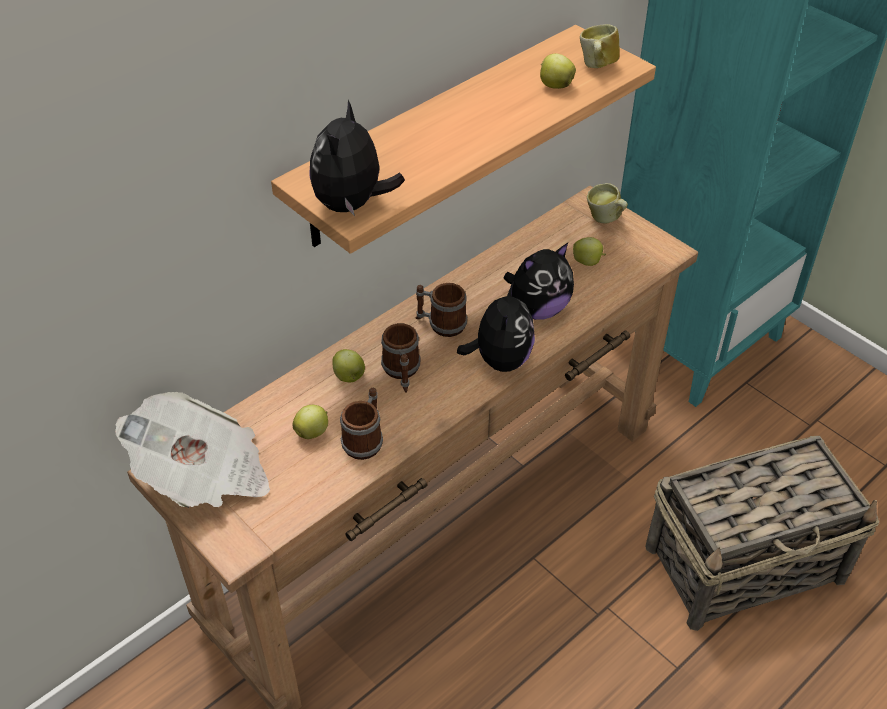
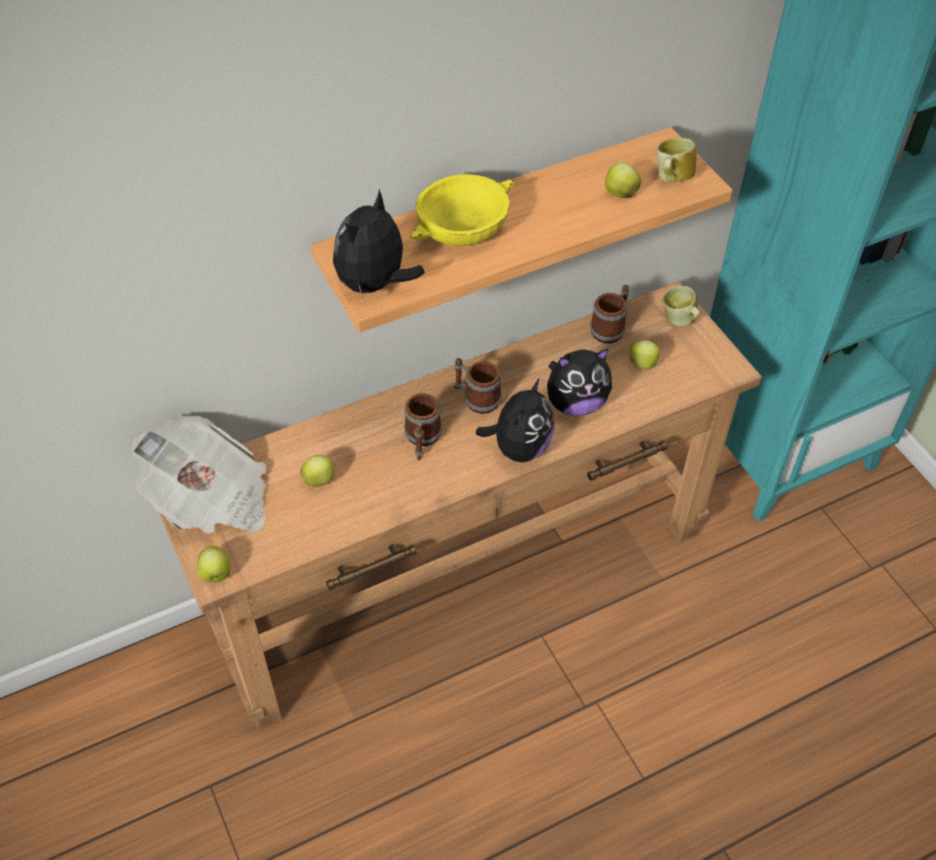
camera: 15 degrees right, 5 degrees up
apple [332,349,365,382] -> apple moved to [197,546,231,583]
mug [340,388,383,460] -> mug moved to [590,285,629,344]
basket [645,436,879,631] -> none
none -> yellow bowl [410,174,514,246]

